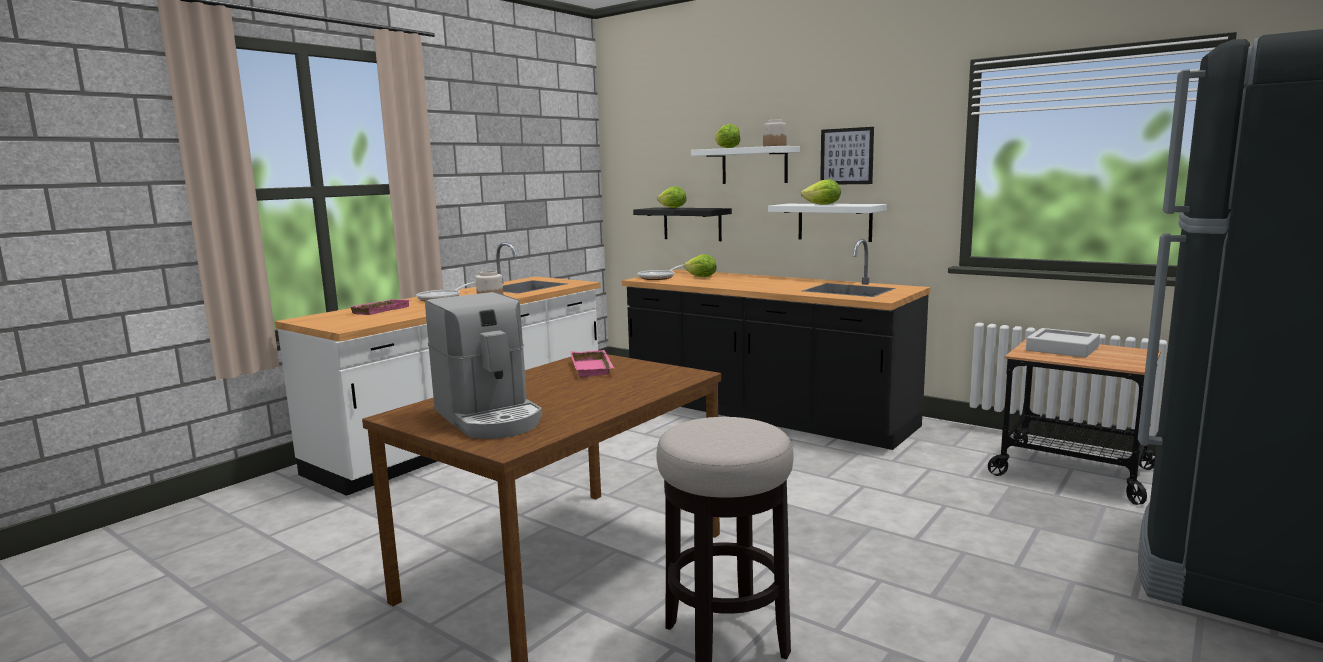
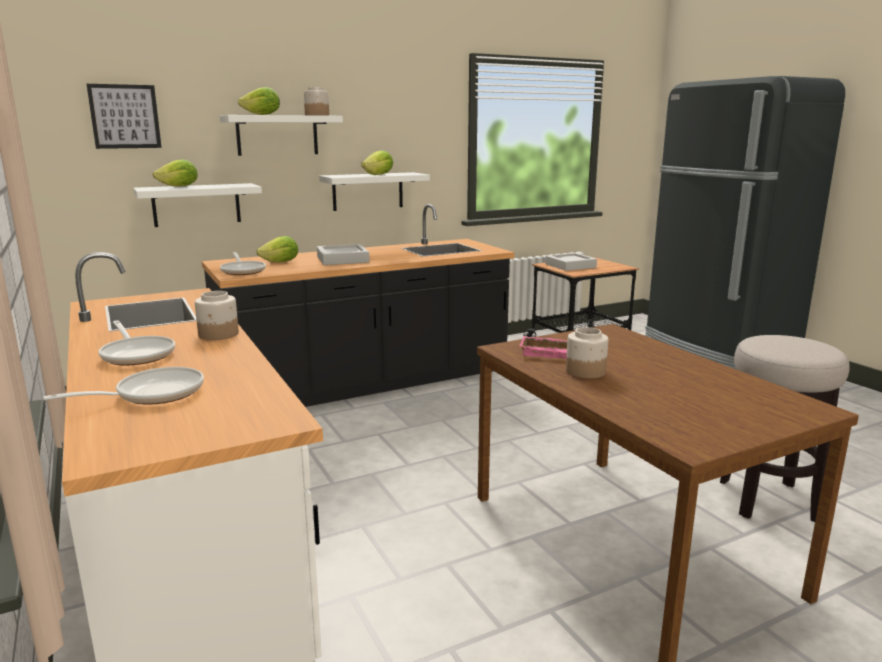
camera: 65 degrees left, 5 degrees up
pink tray [351,299,409,315] -> frying pan [43,367,204,405]
coffee machine [425,292,542,439] -> none
black shelf [633,208,732,241] -> white shelf [133,183,262,227]
picture [820,127,874,184] -> picture moved to [87,84,162,149]
none -> grey tray [317,244,370,265]
none -> jar [566,327,608,379]

